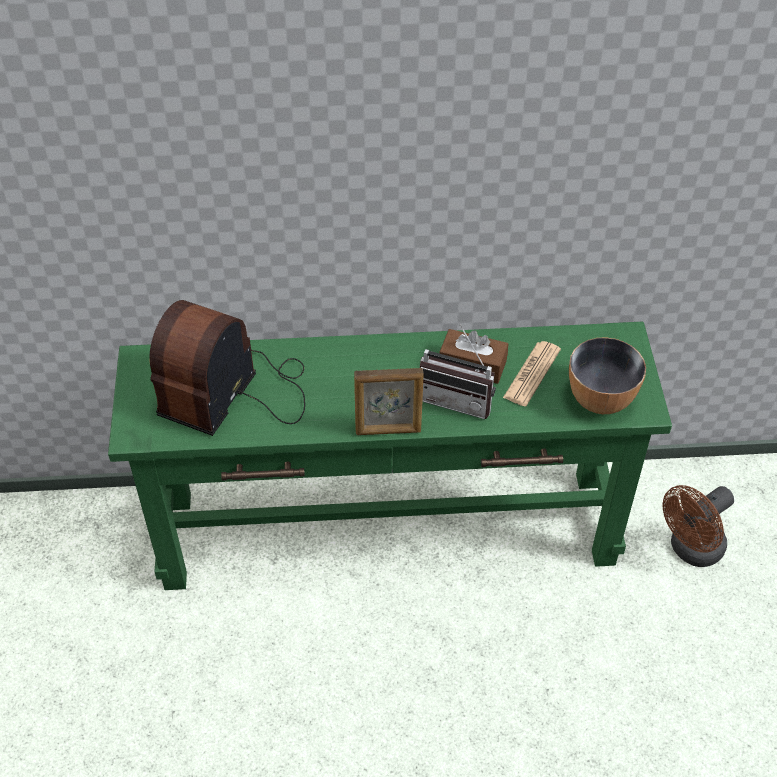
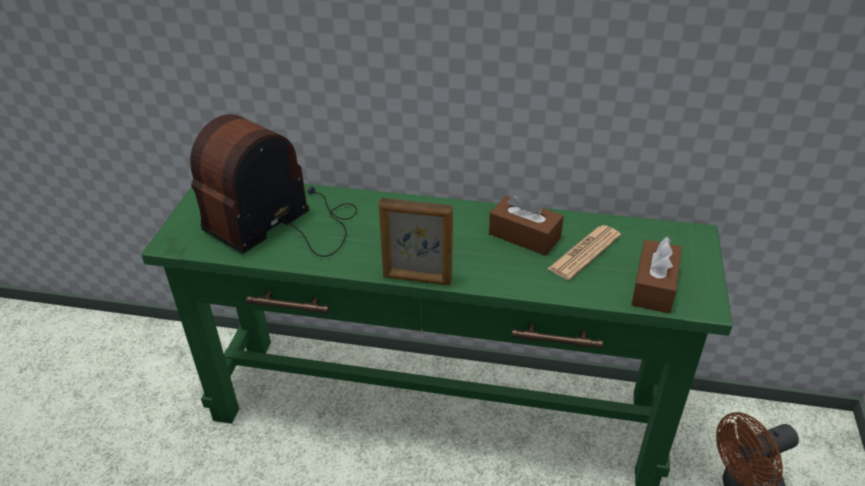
camera: 15 degrees right, 10 degrees down
radio [420,324,496,419] -> none
bowl [569,337,646,414] -> brown tissue box [631,237,682,314]

